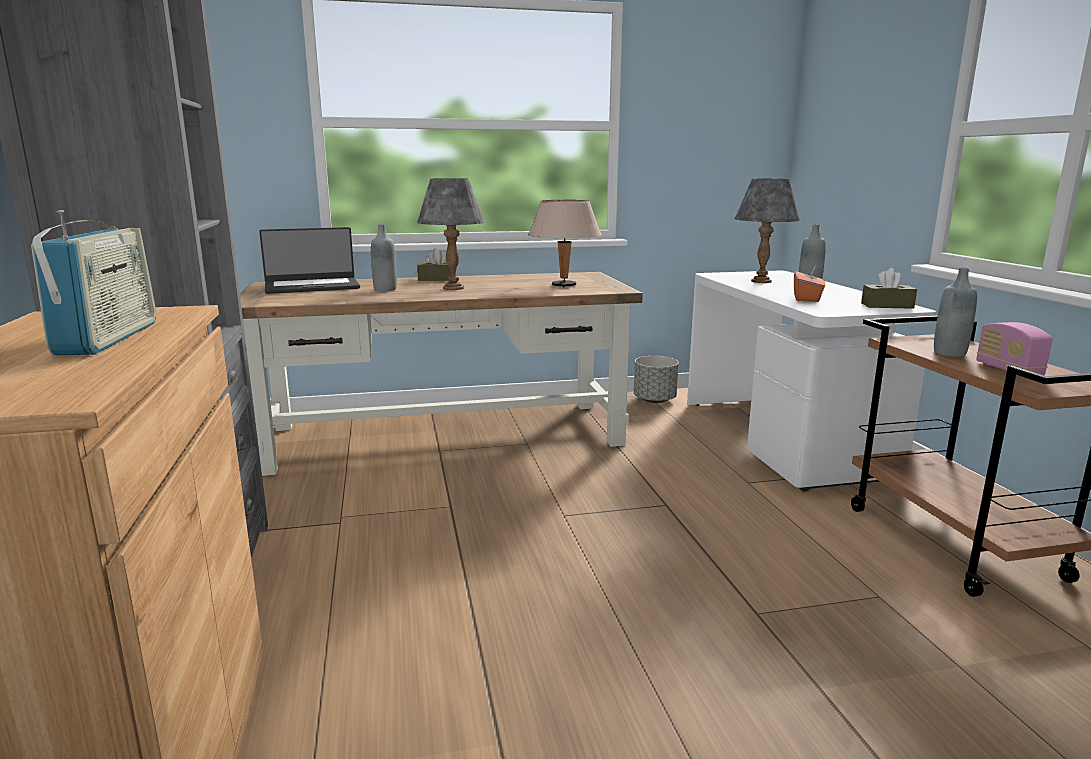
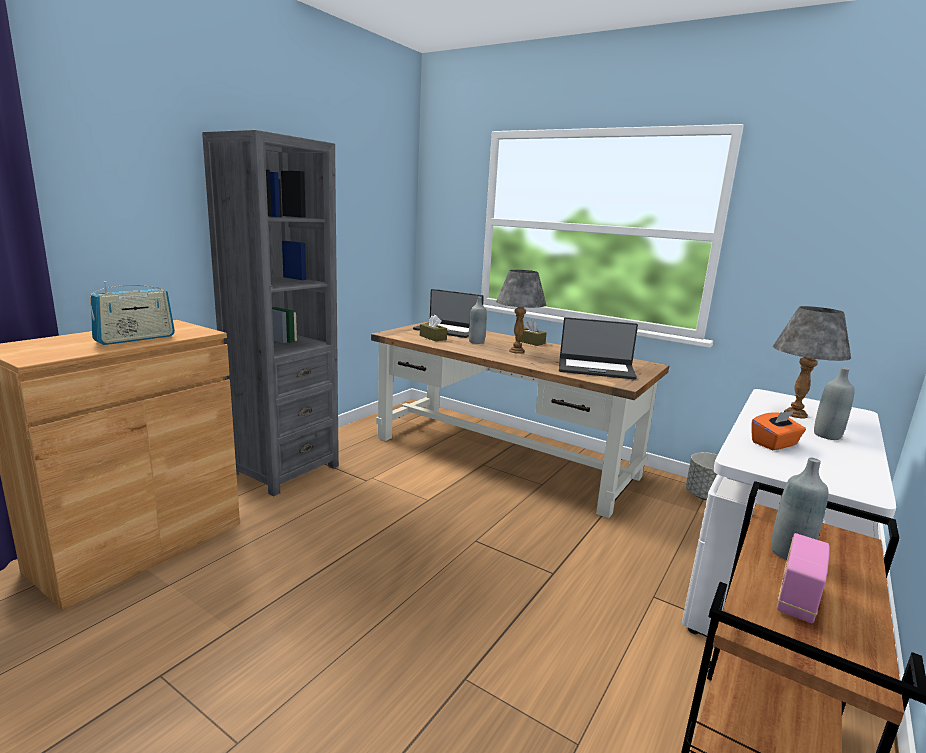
camera: 45 degrees right, 0 degrees up
beige table lamp [528,200,602,287] -> laptop [559,317,638,379]
brown tissue box [861,268,917,309] -> brown tissue box moved to [420,315,447,341]

